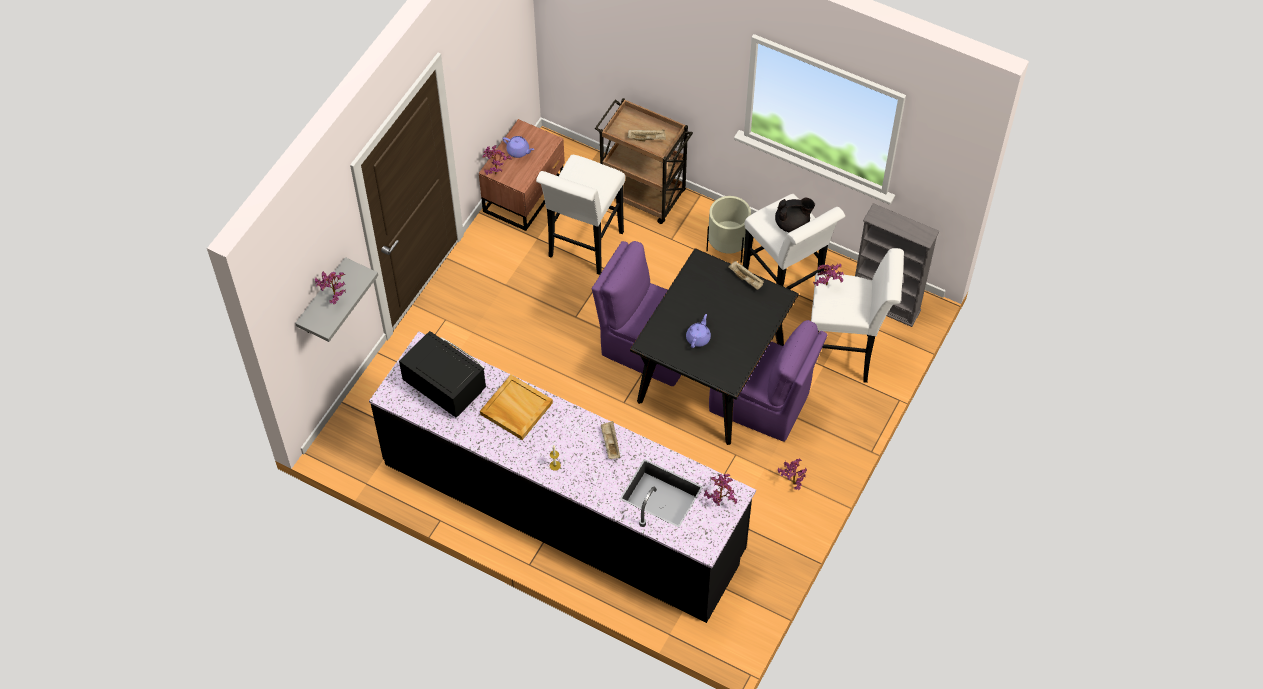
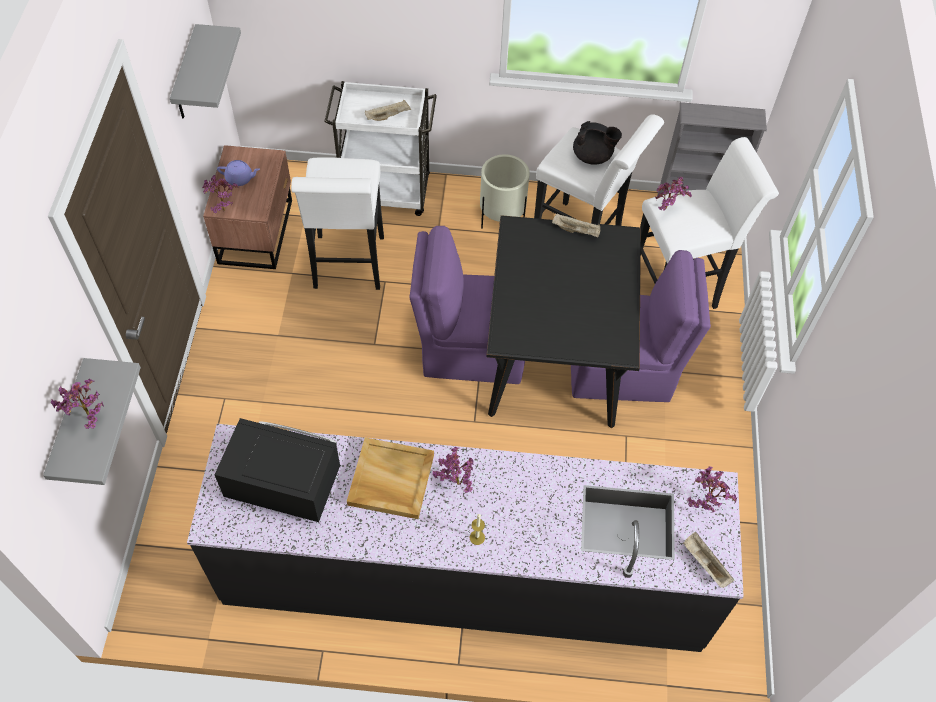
camera: 25 degrees left, 0 degrees up
brown cart [595,98,693,224] -> white cart [324,81,437,216]
beige tray [601,421,620,459] -> beige tray moved to [683,532,734,588]
purple teapot [686,314,711,348] -> none
black teapot [775,198,815,232] -> black teapot turned 45 degrees clockwise [573,121,622,165]
potted plant [778,458,807,490] -> potted plant moved to [432,447,474,493]
none -> grey shelf [170,24,241,118]

